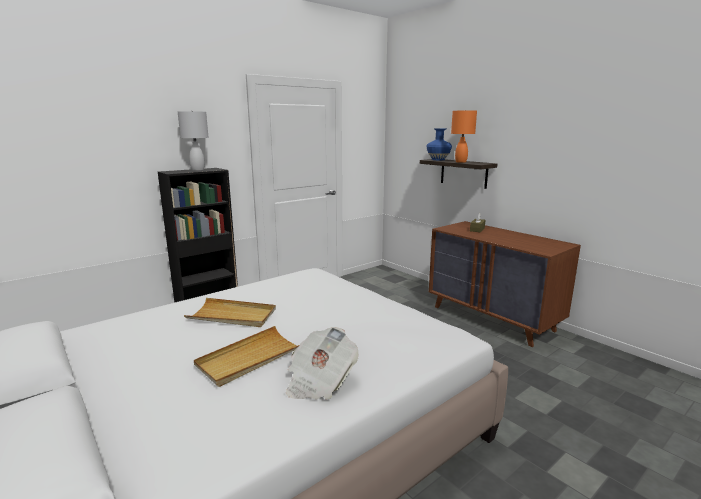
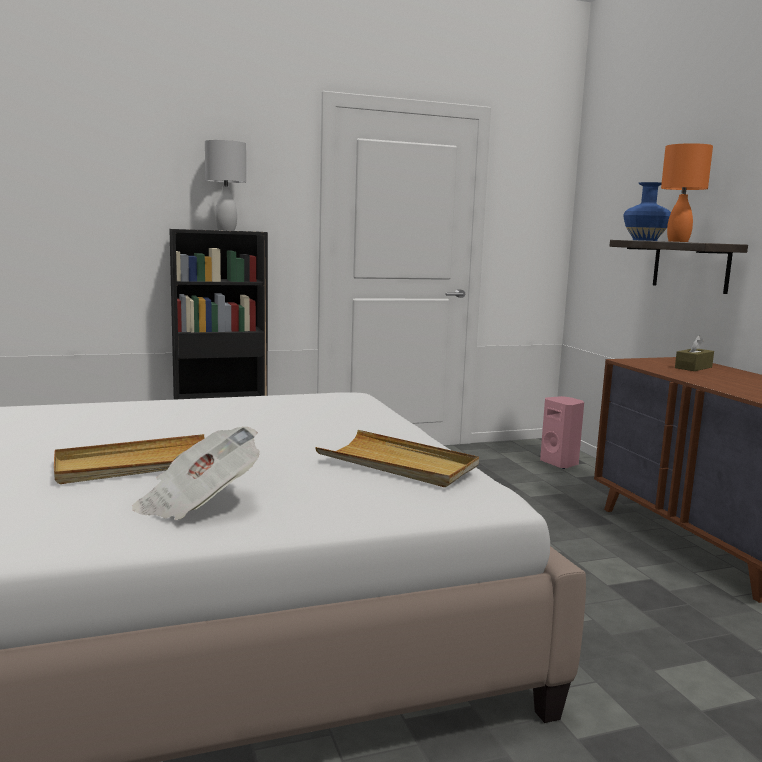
camera: 20 degrees right, 5 degrees down
beige tray [184,298,276,327] -> beige tray moved to [315,430,479,487]
none -> pink speaker [540,396,584,469]

